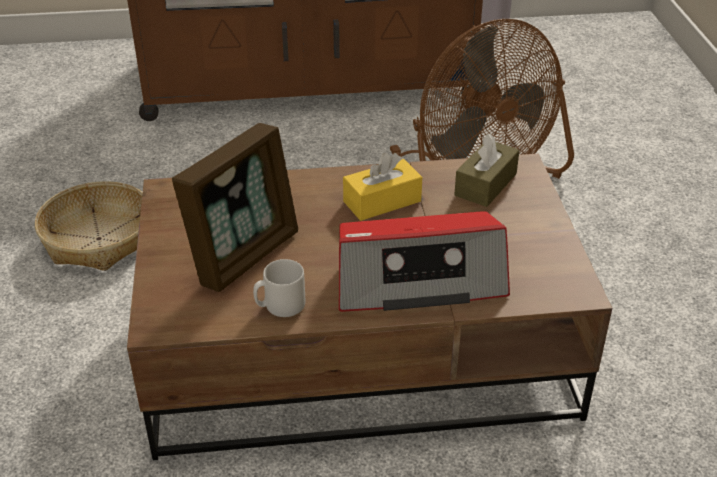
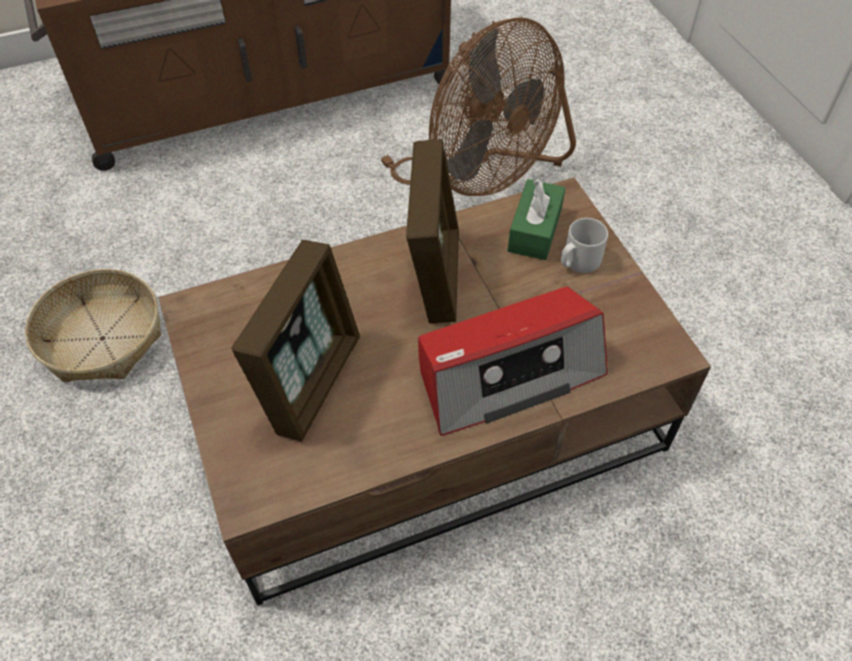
camera: 15 degrees left, 15 degrees up
grey mug [253,259,305,317] -> grey mug moved to [561,218,608,273]
yellow tissue box [343,153,422,221] -> picture frame [406,139,459,323]
brown tissue box [454,133,519,207] -> green tissue box [508,179,565,260]

